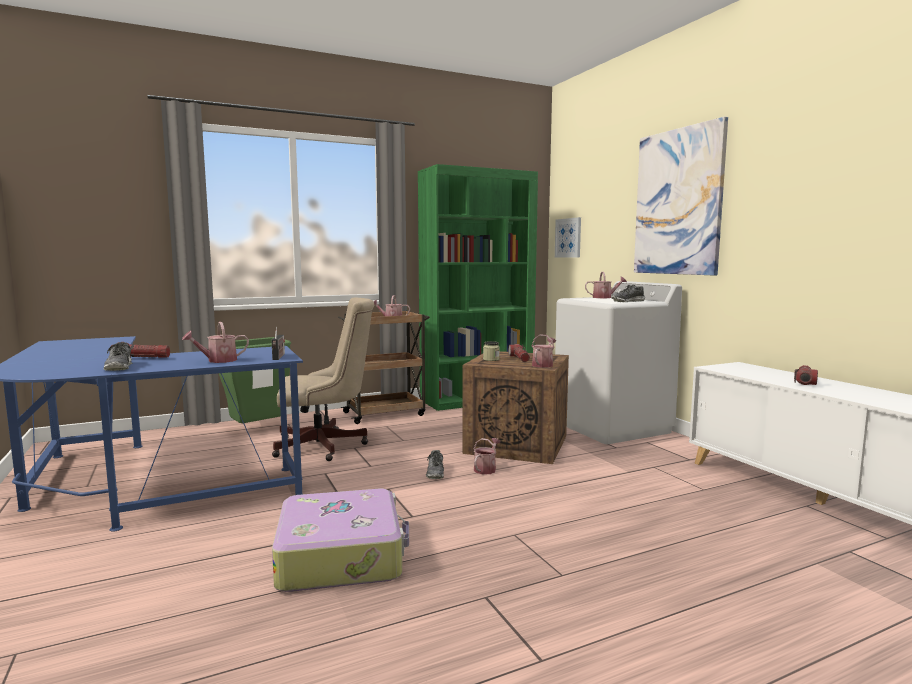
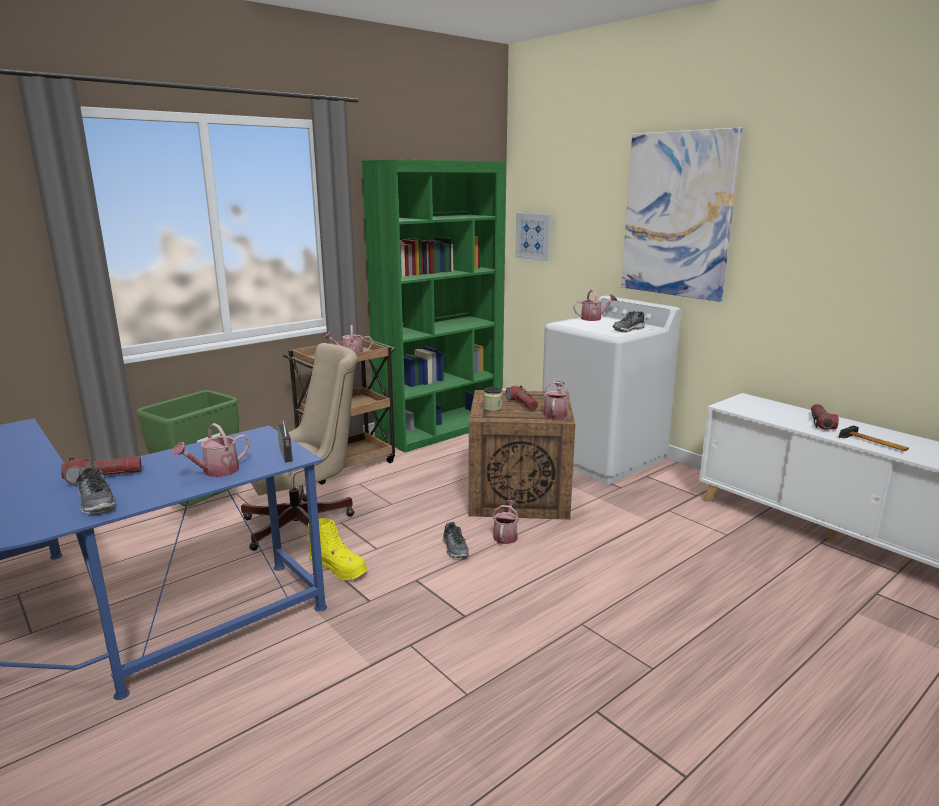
camera: 15 degrees left, 10 degrees up
suitcase [272,489,409,592] -> none
none -> yellow boot [306,518,367,580]
none -> hammer [839,425,909,451]

